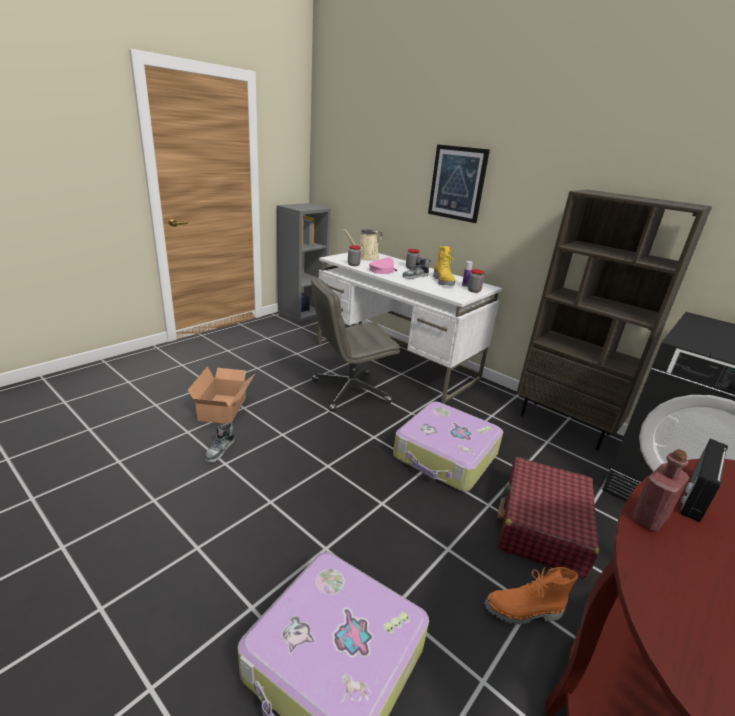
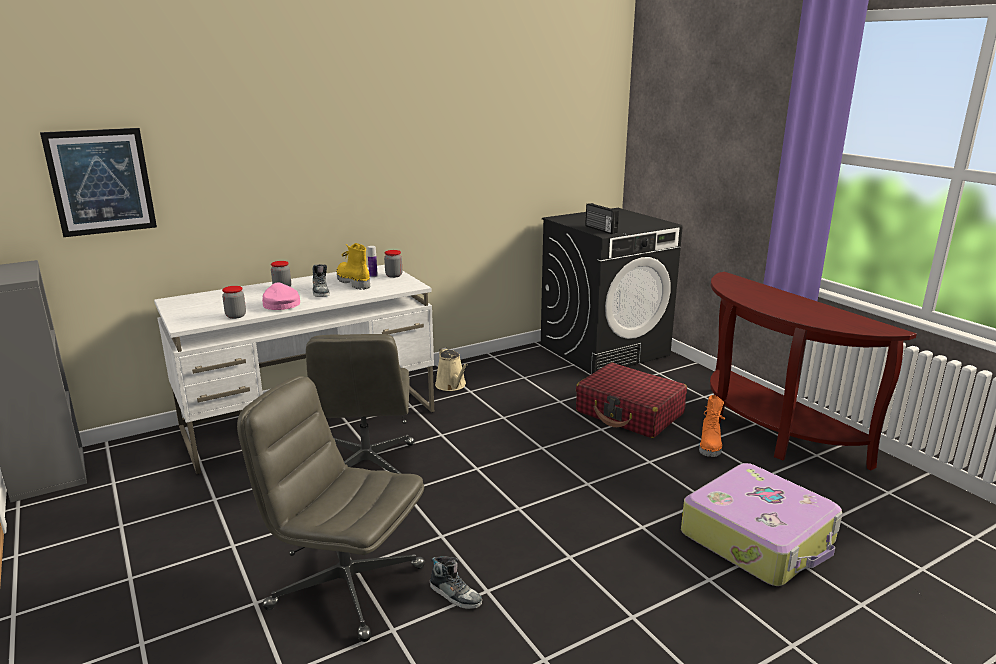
camera: 70 degrees left, 5 degrees down
cardboard box [188,366,255,424] -> grey office chair [237,376,425,642]
beige watering can [342,229,383,260] -> beige watering can moved to [435,347,468,391]
suitcase [393,402,503,492] -> none
picture [428,144,490,223] -> picture moved to [40,128,157,237]
yellow boot [433,246,455,285] -> yellow boot turned 135 degrees counterclockwise [337,243,370,290]
brown bookcase [516,190,712,451] -> none
red bottle [631,449,689,531] -> none
radio [680,439,728,522] -> radio moved to [585,203,619,234]

